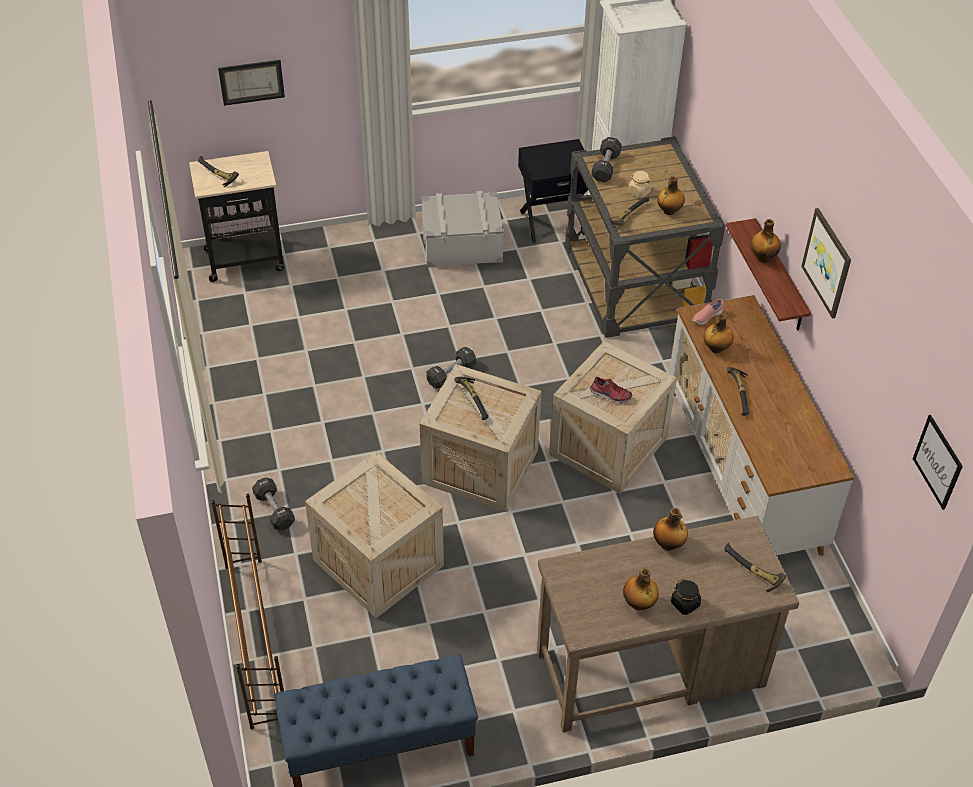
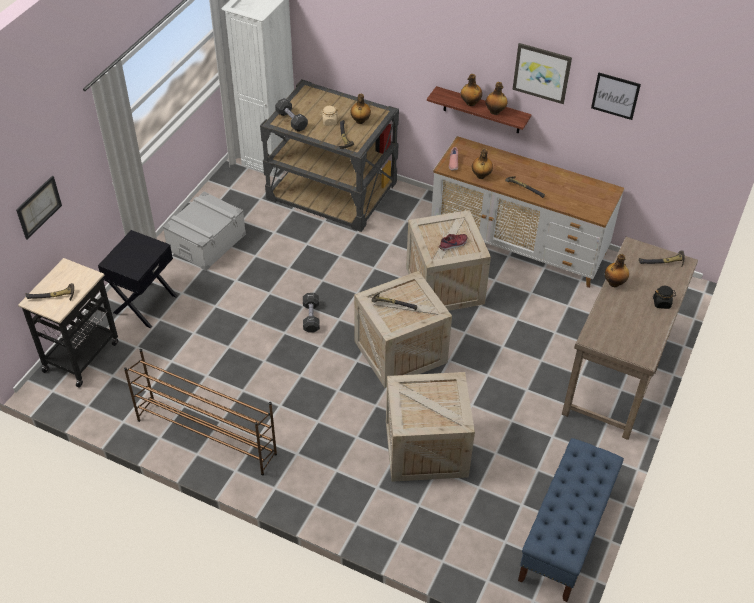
camera: 50 degrees left, 0 degrees up
brown shoe rack [211,494,284,730] -> brown shoe rack moved to [124,349,277,475]
black dumbbell [252,477,295,530] -> none
black nightstand [518,139,588,243] -> black nightstand moved to [98,230,178,328]
bottle [623,568,659,610] -> bottle moved to [485,82,507,115]
picture [913,415,963,510] -> picture moved to [591,73,641,120]

